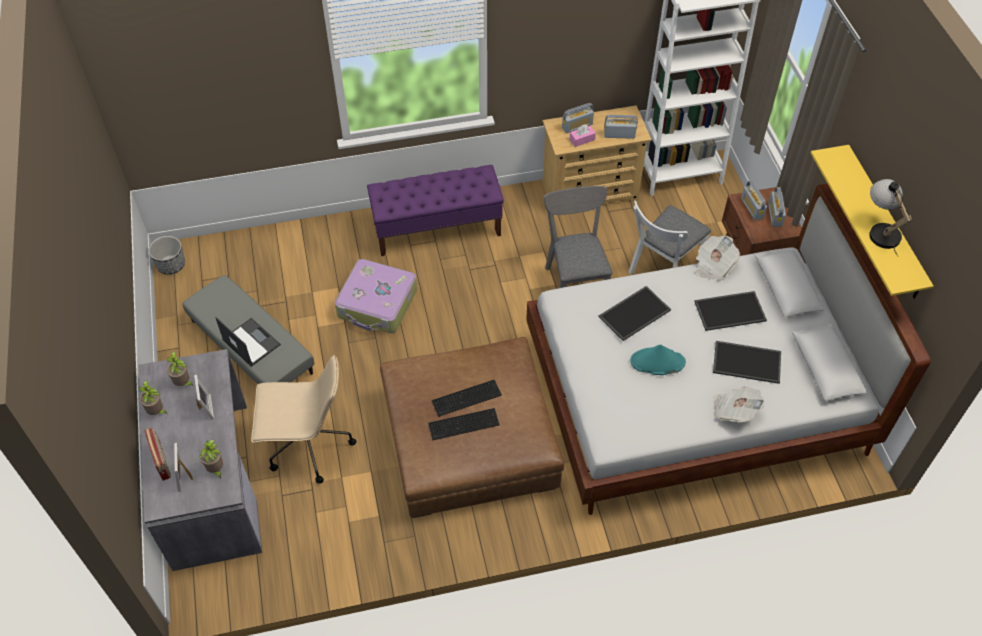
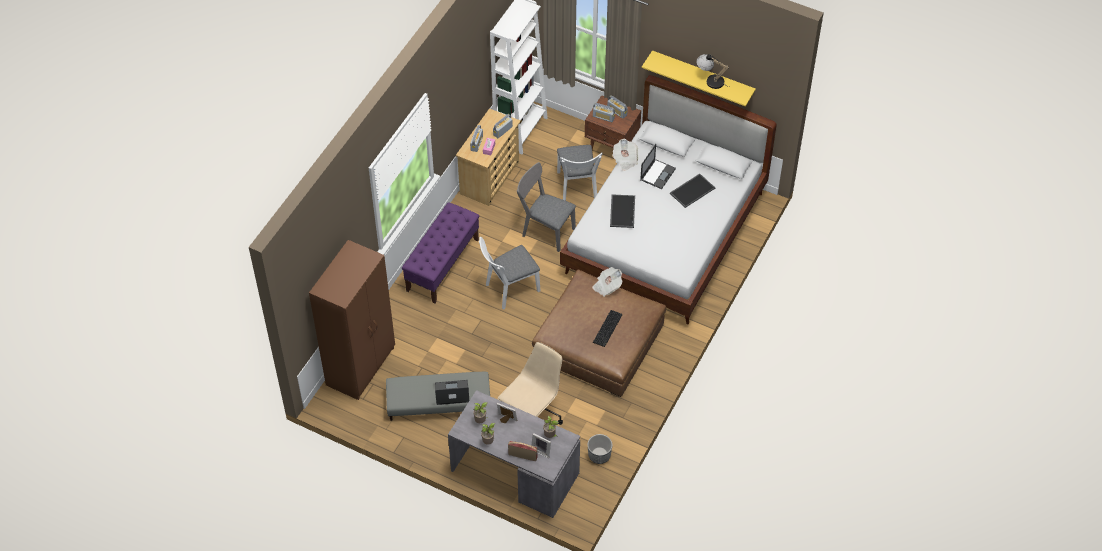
camera: 50 degrees left, 0 degrees up
planter [148,236,185,275] -> planter moved to [587,434,612,464]
suitcase [335,259,417,333] -> none
keyboard [432,380,502,417] -> none
turquoise hat [630,344,686,375] -> none
tray [694,291,767,331] -> laptop [640,144,676,189]
newspaper [714,386,765,423] -> newspaper moved to [592,267,622,297]
none -> brown wardrobe [309,240,395,400]
none -> white chair [479,237,541,309]

